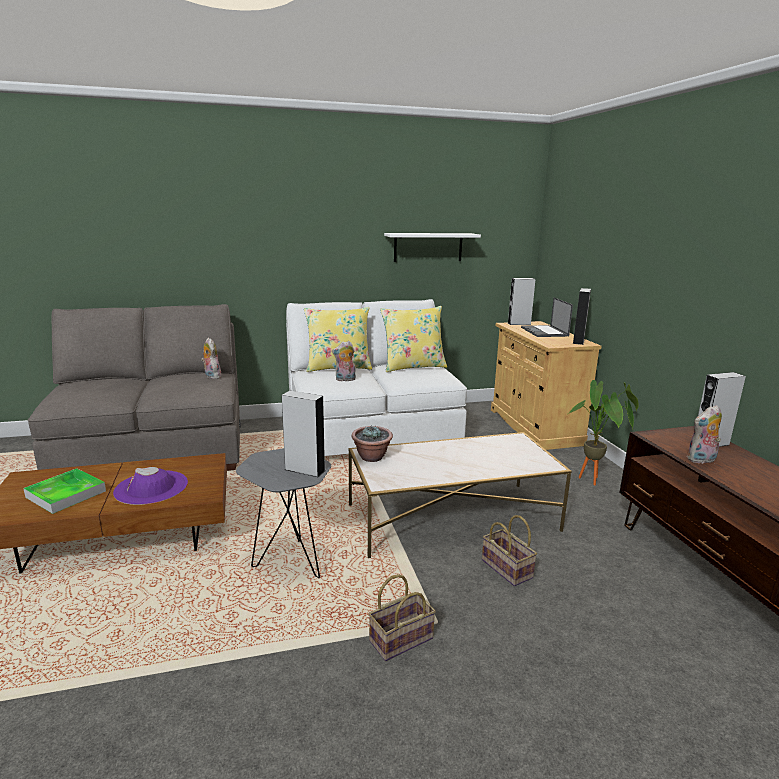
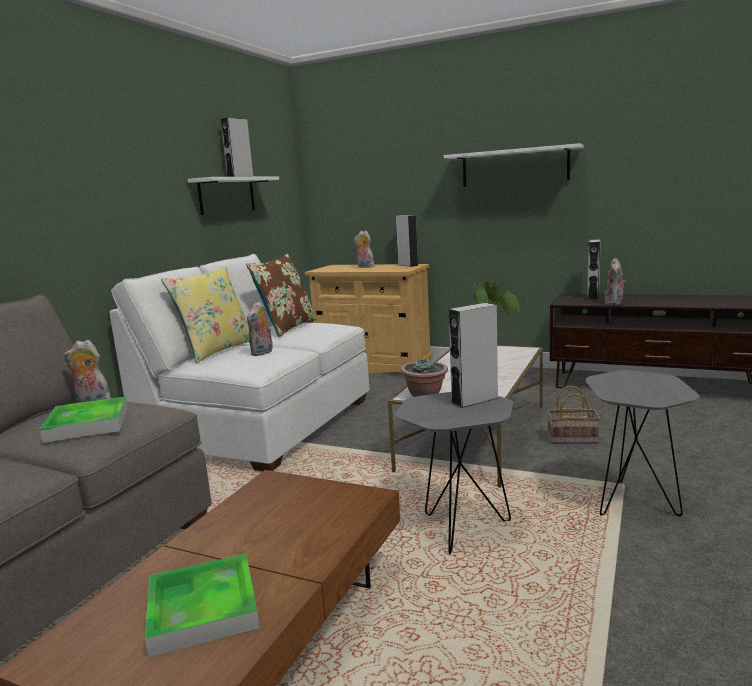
camera: 50 degrees left, 5 degrees down
purple hat [113,467,188,505] -> none
basket [368,574,436,661] -> grey side table [585,370,700,516]
yellow pillow [380,306,447,372] -> brown pillow [246,254,316,337]
grey speaker [508,278,536,325] -> grey speaker moved to [221,118,253,177]
laptop [521,297,573,337] -> plush toy [354,230,375,268]
none -> tray [39,397,128,443]
none -> white shelf [444,143,583,187]

